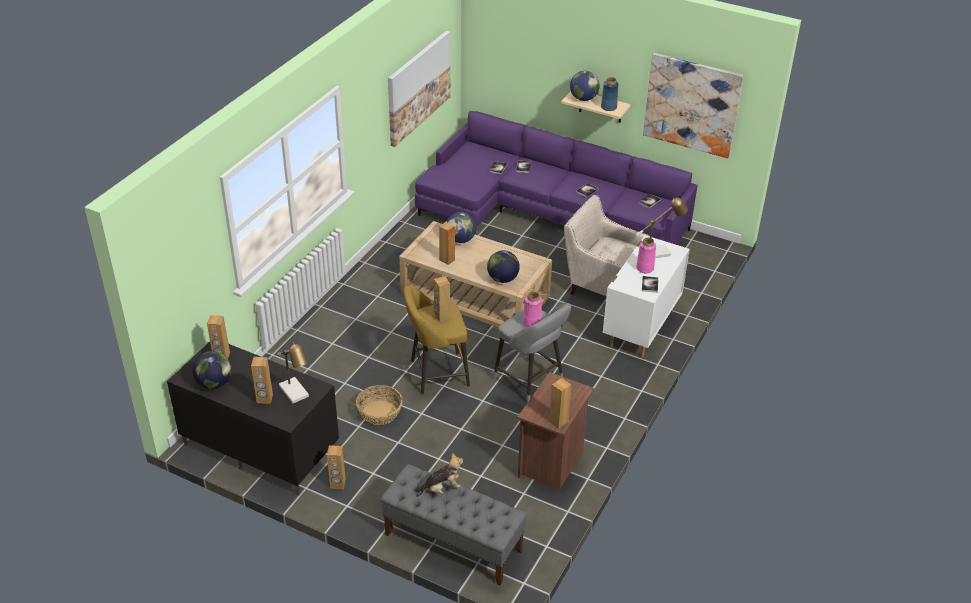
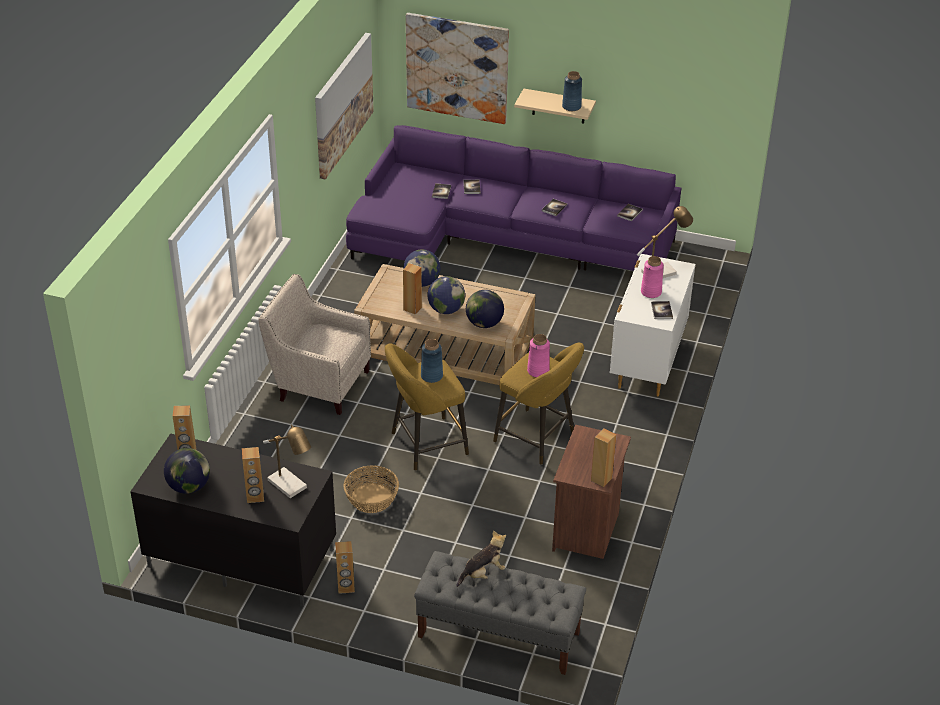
camera: 10 degrees left, 0 degrees up
brown speaker [434,276,450,322] -> blue vase [421,339,443,383]
grey stool [493,303,571,403] -> yellow stool [493,343,584,465]
beige armchair [564,195,650,296] -> beige armchair moved to [258,274,371,415]
globe [570,71,600,101] -> globe moved to [428,276,465,314]
picture [643,53,744,158] -> picture moved to [406,13,509,124]

